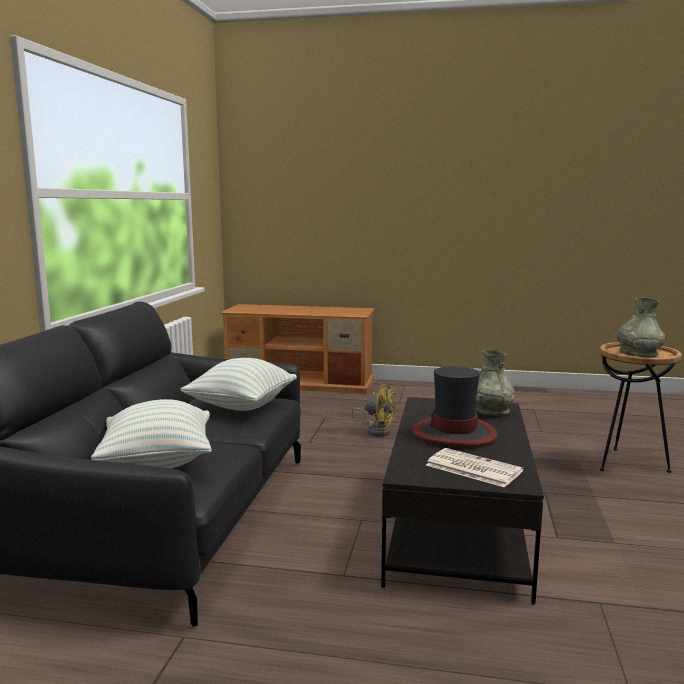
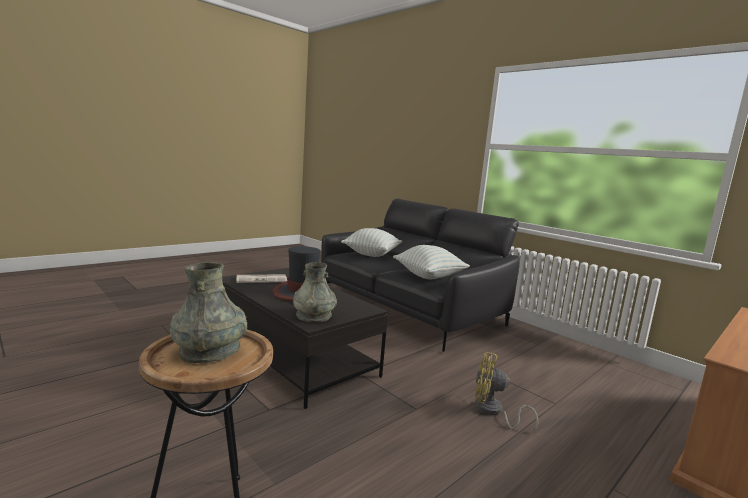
camera: 125 degrees right, 0 degrees up
yellow fan [352,384,396,437] -> yellow fan turned 45 degrees clockwise [475,352,538,433]

